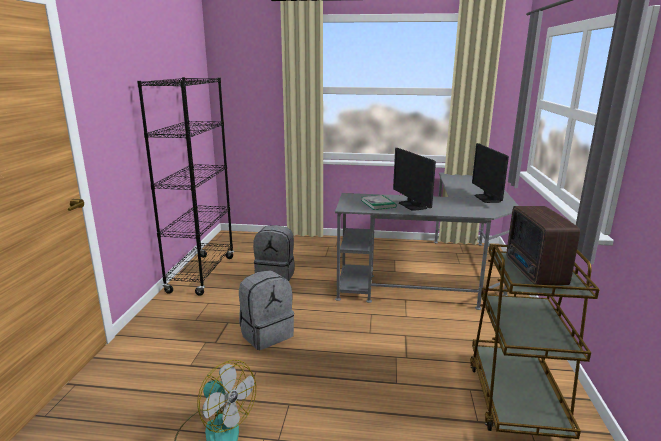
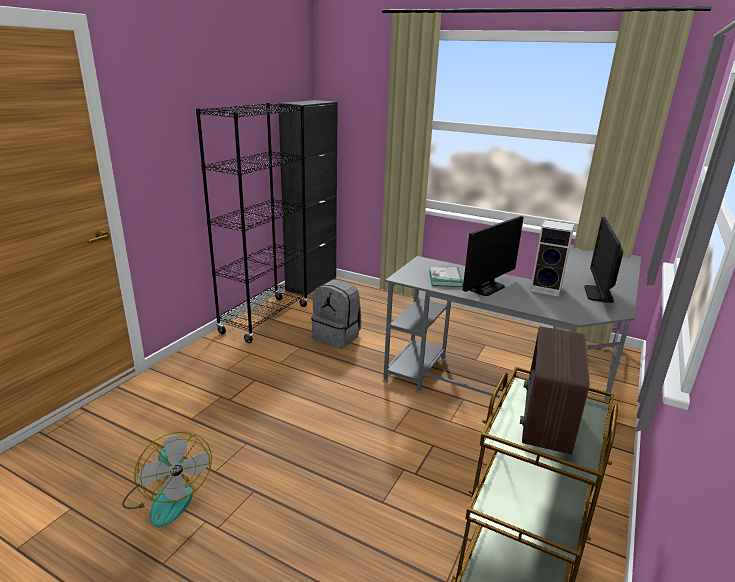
camera: 20 degrees right, 5 degrees up
grey backpack [239,270,294,350] -> none
monitor [393,148,436,211] -> monitor turned 135 degrees counterclockwise [463,216,524,296]
none -> black cabinet [278,100,338,295]
none -> speaker [530,220,574,297]

